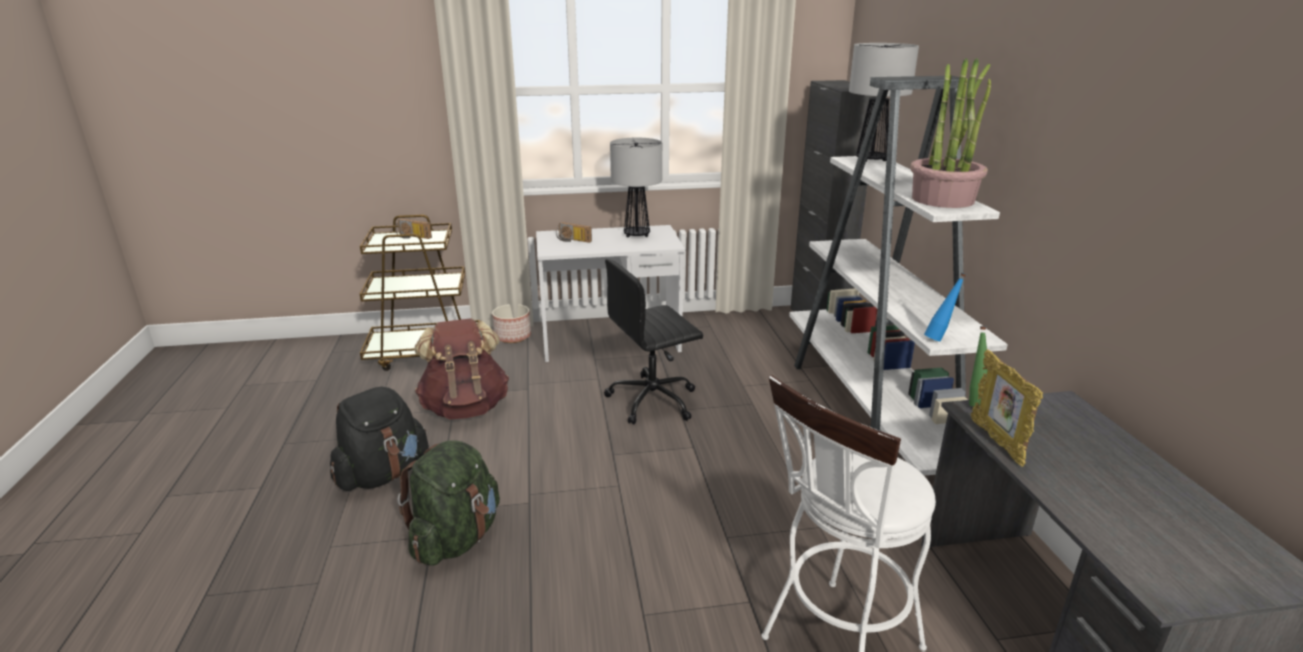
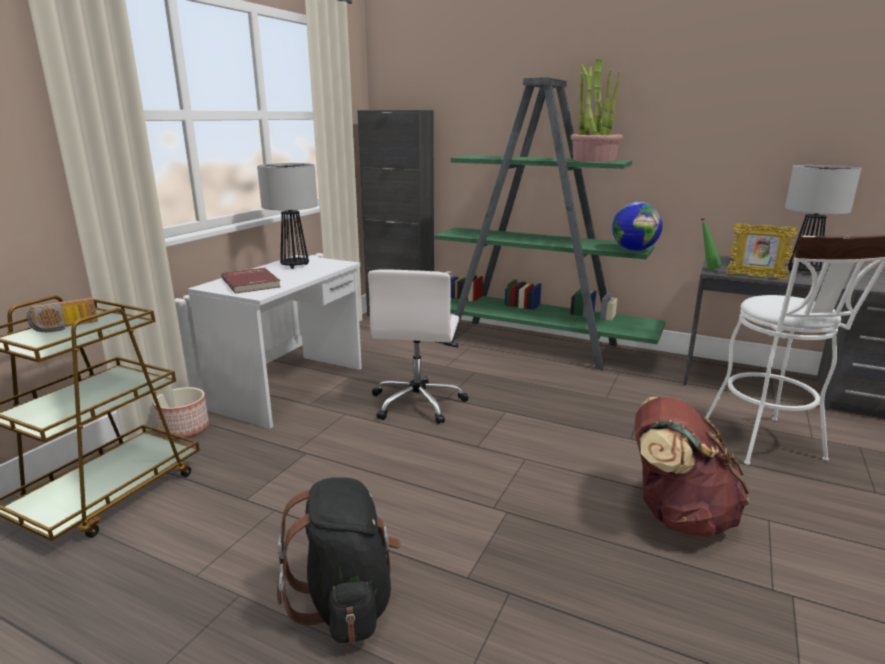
camera: 55 degrees left, 5 degrees down
green backpack [397,440,500,566] -> none
brown backpack [414,318,509,420] -> brown backpack moved to [635,397,750,537]
radio [556,222,592,243] -> red book [221,268,281,294]
black office chair [604,259,703,424] -> white office chair [368,269,469,424]
white bookcase [789,76,1008,476] -> green bookcase [434,77,666,371]
table lamp [849,43,919,162] -> table lamp moved to [785,165,861,272]
blue bottle [924,273,966,341] -> globe [612,202,663,251]

